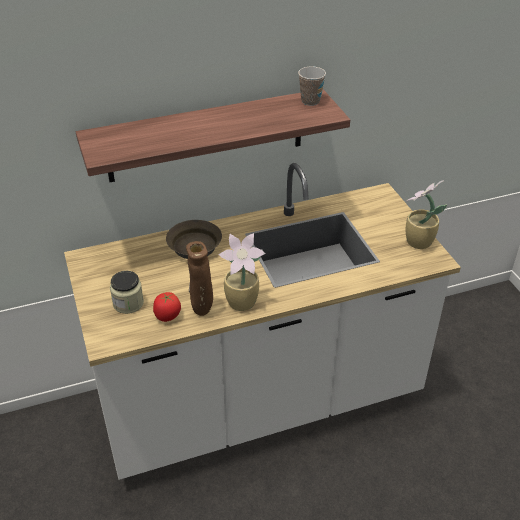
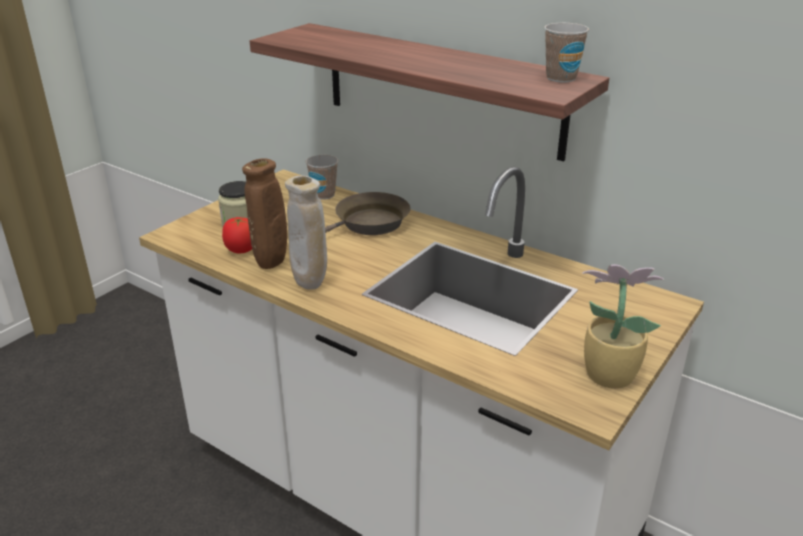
camera: 55 degrees right, 10 degrees down
potted plant [218,233,266,311] -> beige vase [285,175,327,290]
none -> cup [306,155,338,200]

